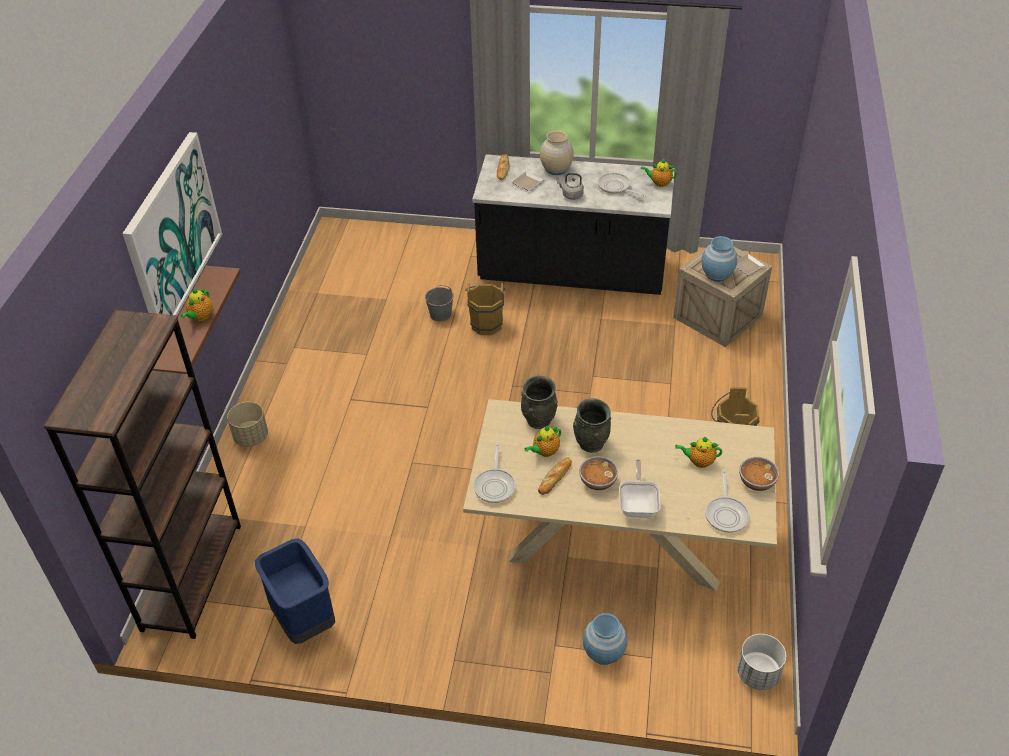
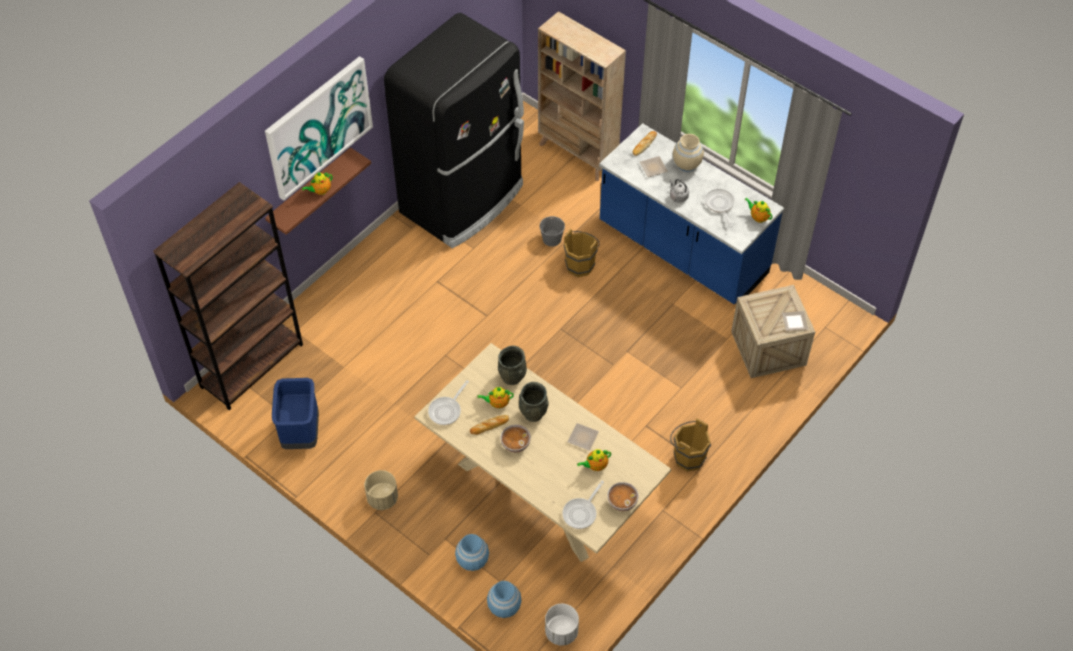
camera: 30 degrees right, 10 degrees up
beige planter [227,402,268,447] -> beige planter moved to [364,470,398,510]
black counter [472,154,675,295] -> blue counter [599,123,784,304]
frying pan [619,459,661,518] -> none
teapot [675,436,722,468] -> teapot turned 60 degrees counterclockwise [577,449,611,471]
blue vase [702,236,737,282] -> blue vase moved to [487,581,522,618]
none -> black fridge [384,13,524,248]
none -> beige bookcase [538,11,626,181]
none -> plate [567,423,599,451]

